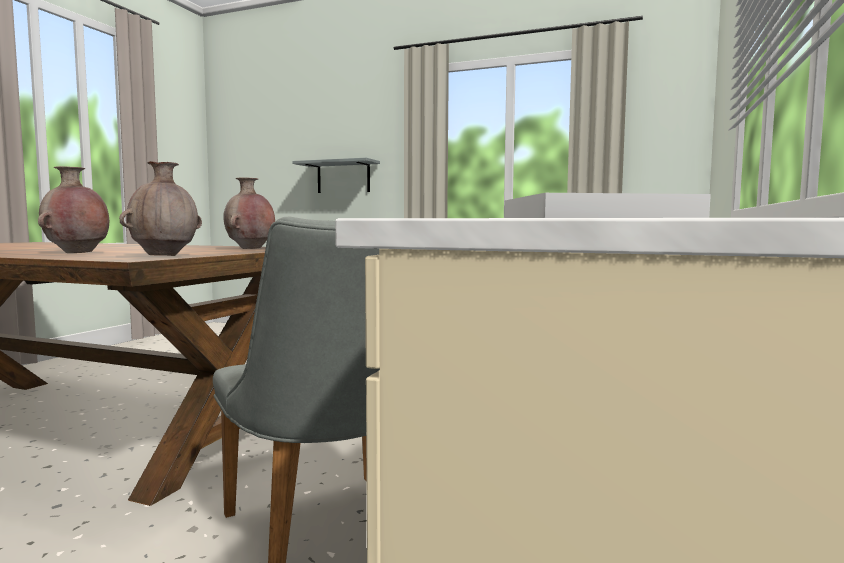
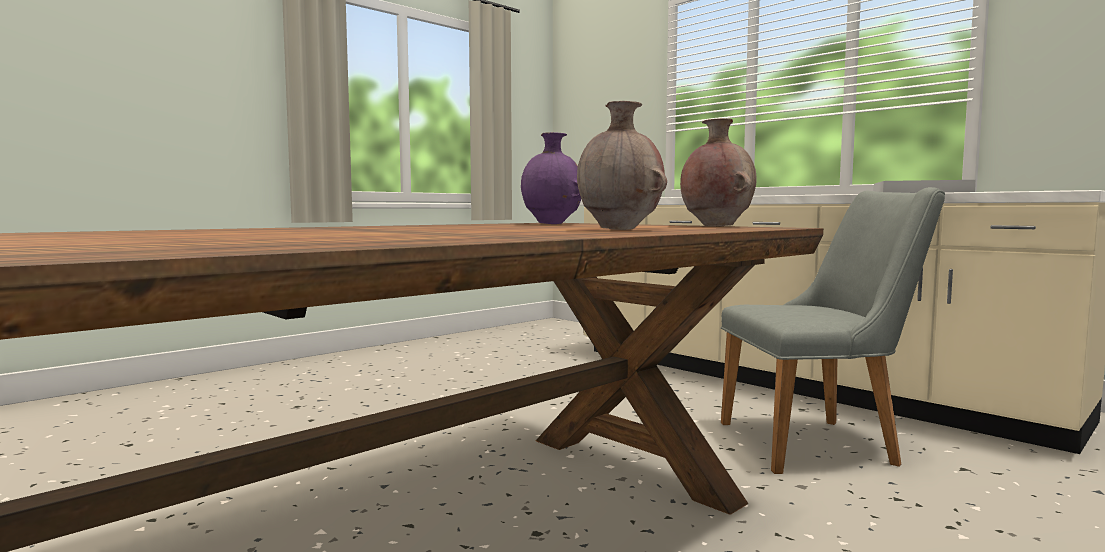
camera: 65 degrees left, 0 degrees up
brown vase [223,177,275,249] -> purple vase [521,132,581,224]
grey shelf [292,158,380,193] -> none

